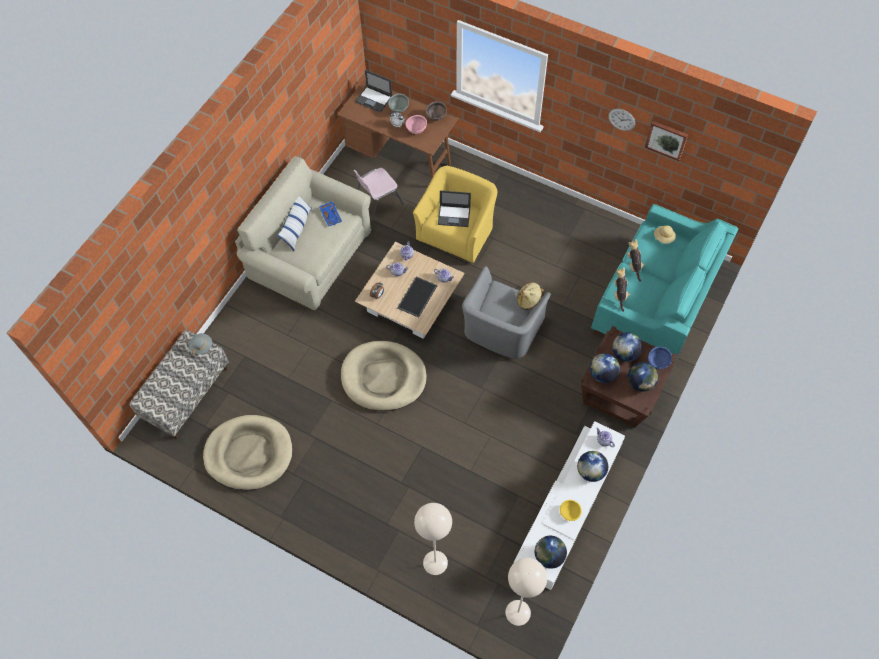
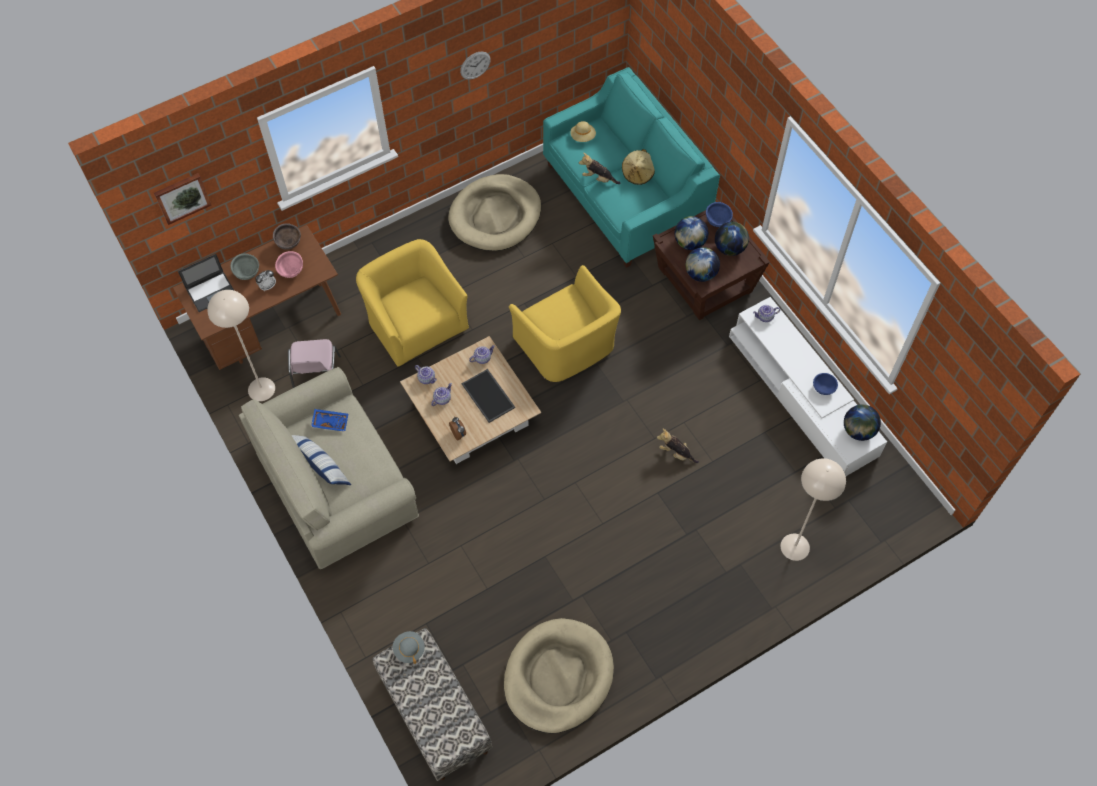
camera: 60 degrees left, 0 degrees up
beige dog bed [341,341,427,411] -> beige dog bed moved to [448,174,541,251]
laptop [438,191,471,227] -> none
grey armchair [462,266,551,359] -> yellow armchair [509,265,621,382]
beige floor lamp [505,558,547,626] -> beige floor lamp moved to [207,290,275,401]
beige hat [517,282,544,310] -> beige hat moved to [622,149,655,185]
yellow bowl [560,500,582,521] -> blue bowl [813,373,838,395]
globe [577,451,608,482] -> none
plush toy [614,267,631,312] -> plush toy moved to [657,429,699,463]
picture [645,121,688,161] -> picture moved to [154,173,211,225]

